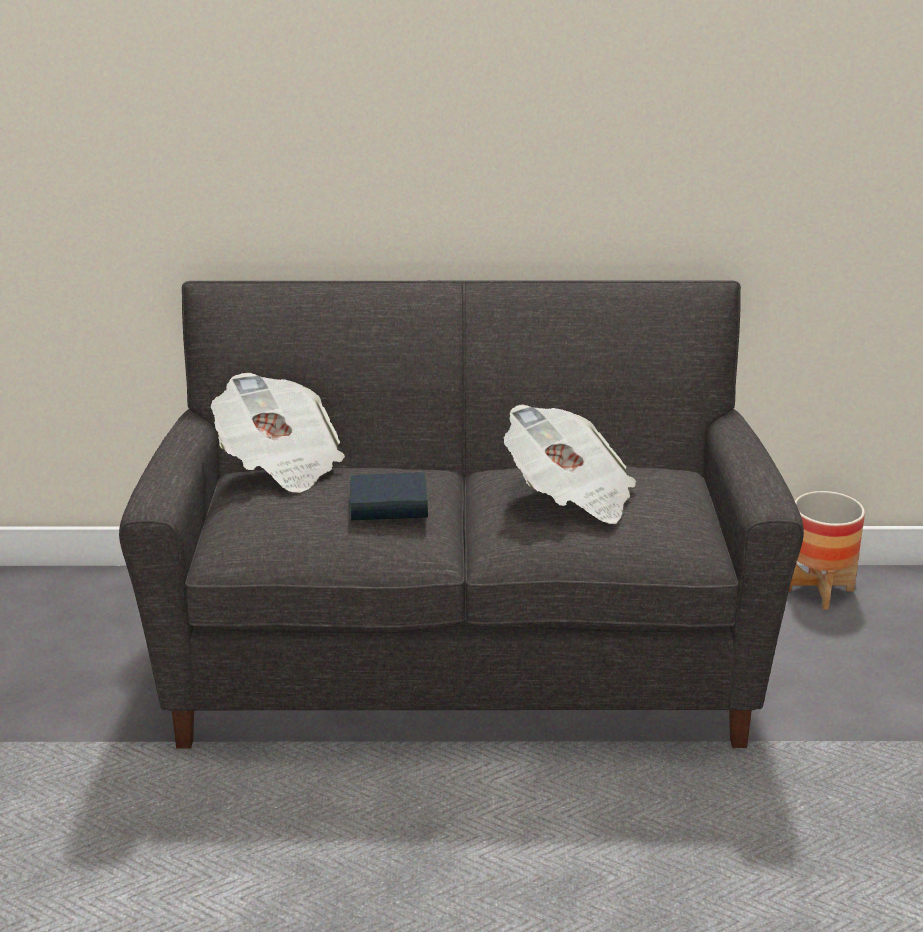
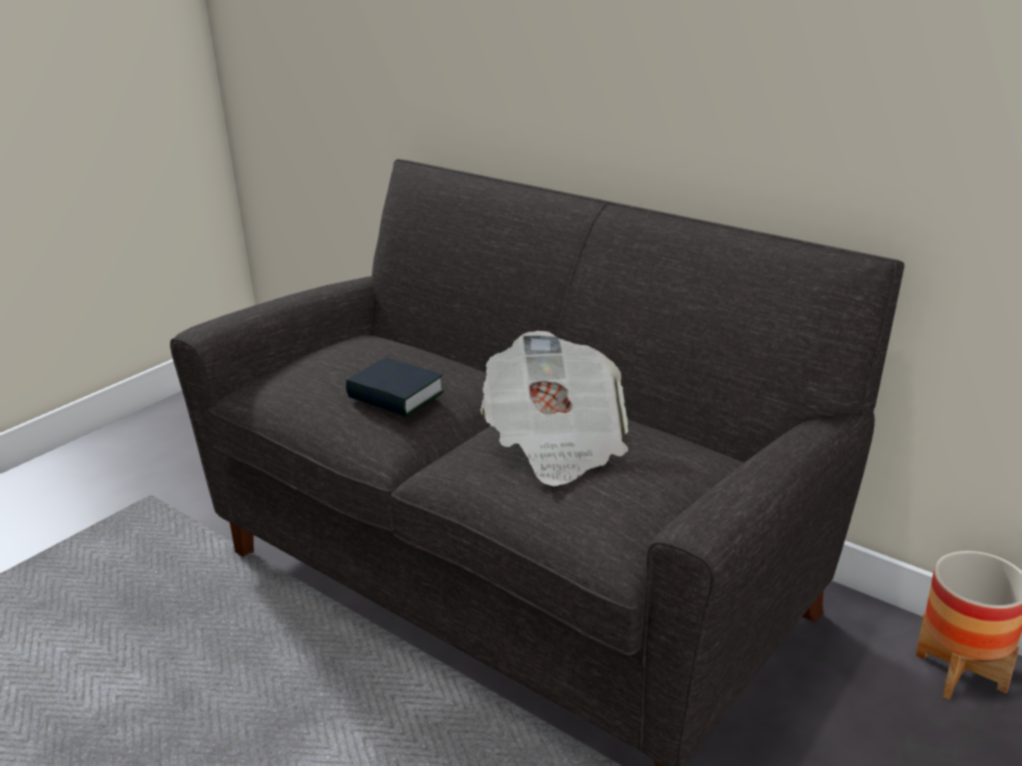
camera: 40 degrees right, 0 degrees up
newspaper [211,373,345,493] -> none

